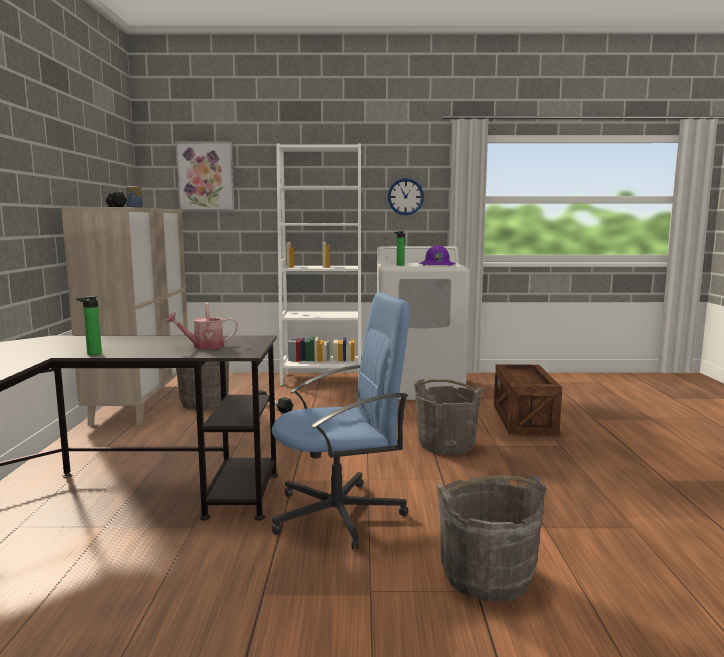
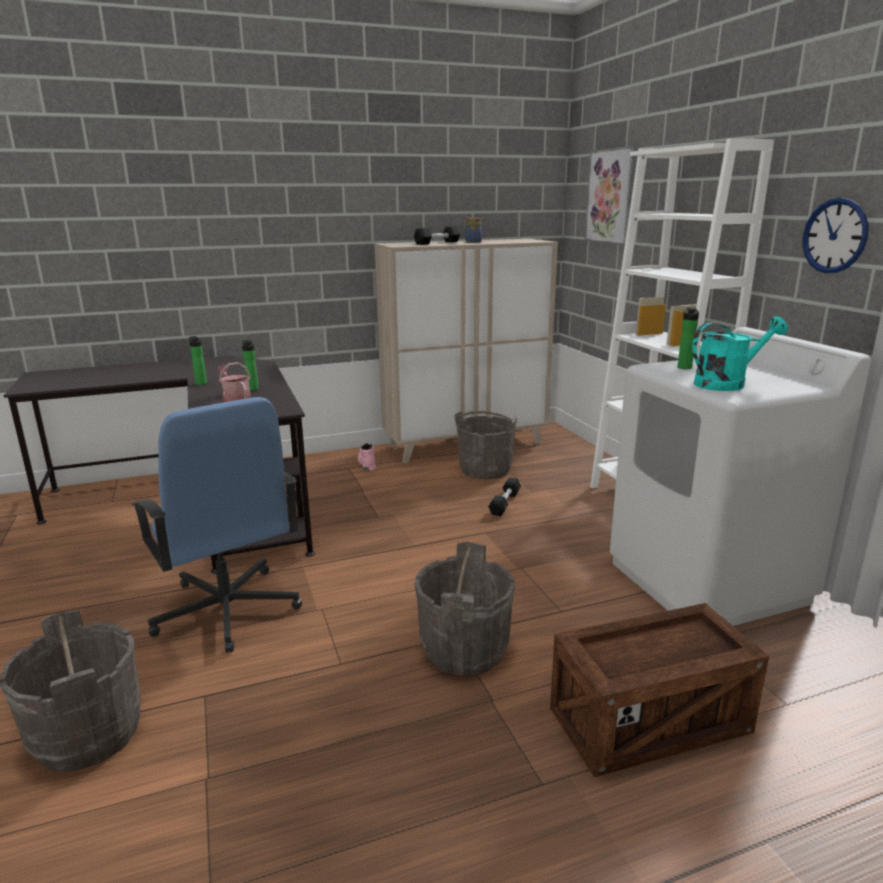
camera: 70 degrees right, 10 degrees up
purple hard hat [419,245,456,266] -> turquoise watering can [692,316,788,391]
none -> bottle [242,340,259,390]
none -> pink boot [358,443,376,471]

